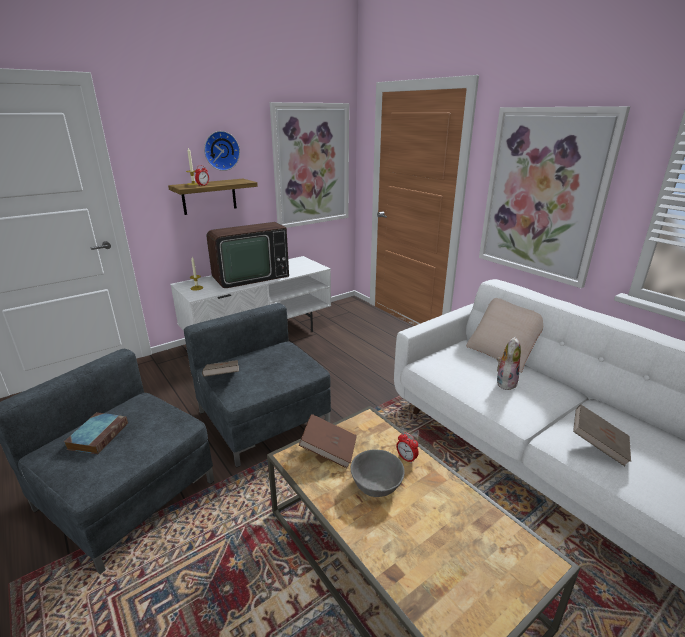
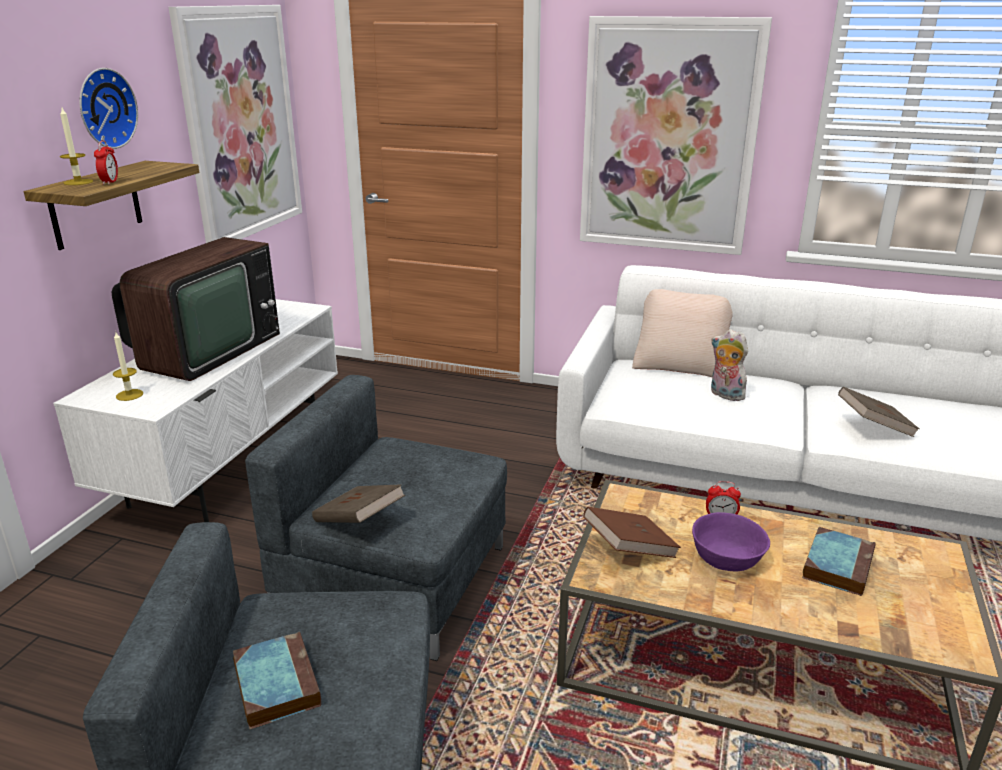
camera: 35 degrees left, 0 degrees up
grey bowl [351,449,404,497] -> purple bowl [692,512,770,572]
plush toy [497,336,521,390] -> plush toy turned 45 degrees counterclockwise [711,329,748,401]
none -> book [802,527,876,596]

